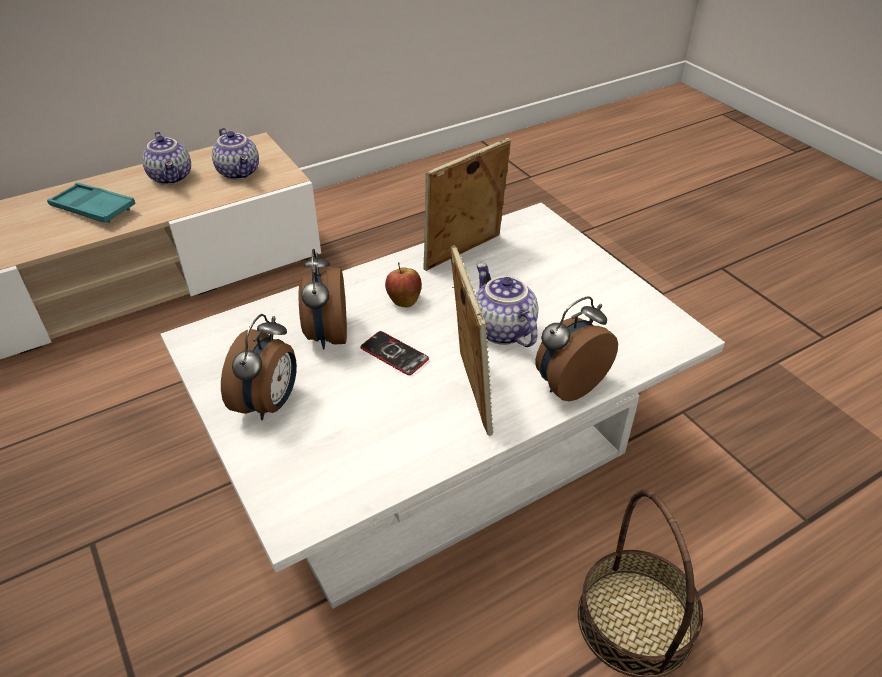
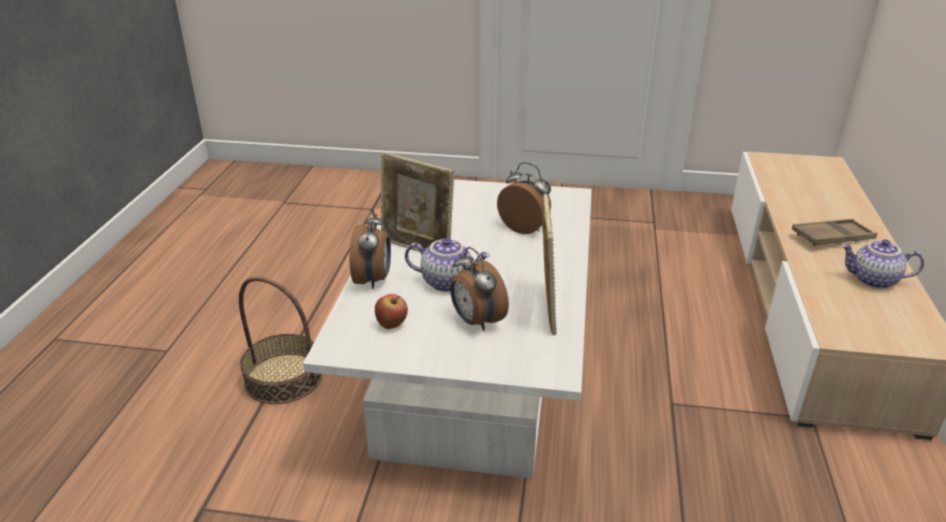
camera: 130 degrees right, 10 degrees down
turquoise tray [47,183,136,223] -> brown tray [792,219,877,246]
teapot [212,128,259,180] -> none
alarm clock [221,314,297,420] -> alarm clock moved to [450,247,509,331]
phone [360,331,429,375] -> none
apple [385,262,422,308] -> apple moved to [375,294,408,329]

